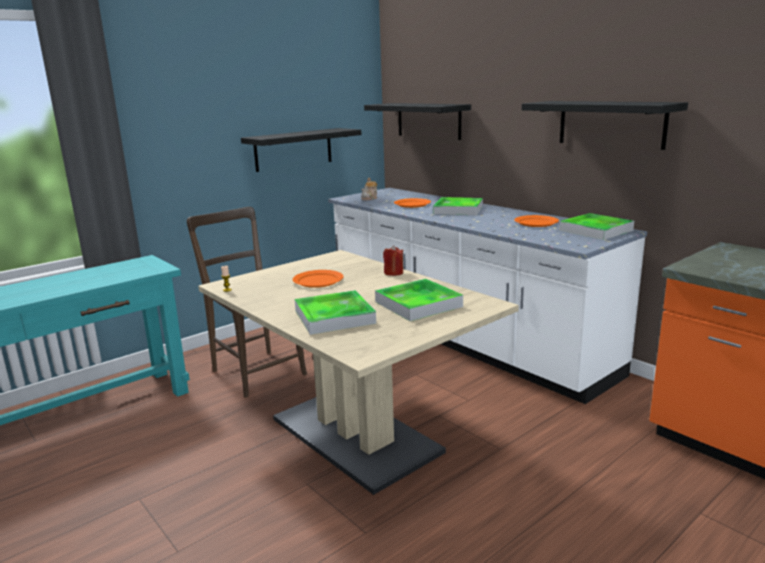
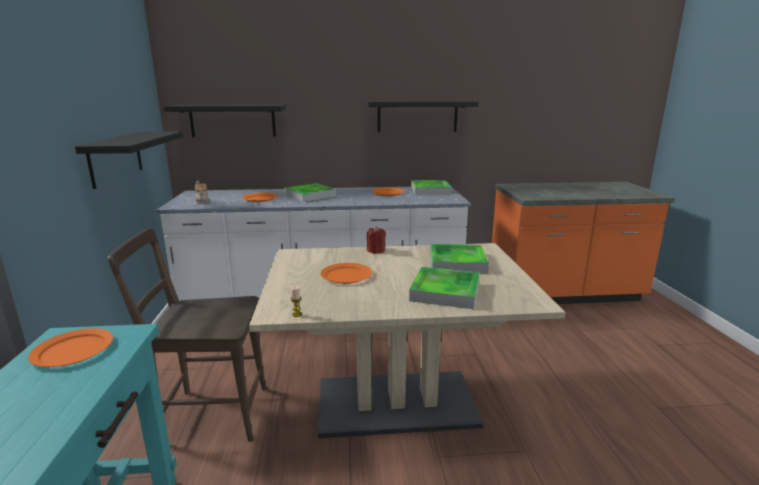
camera: 55 degrees left, 0 degrees up
none -> orange plate [28,328,113,367]

